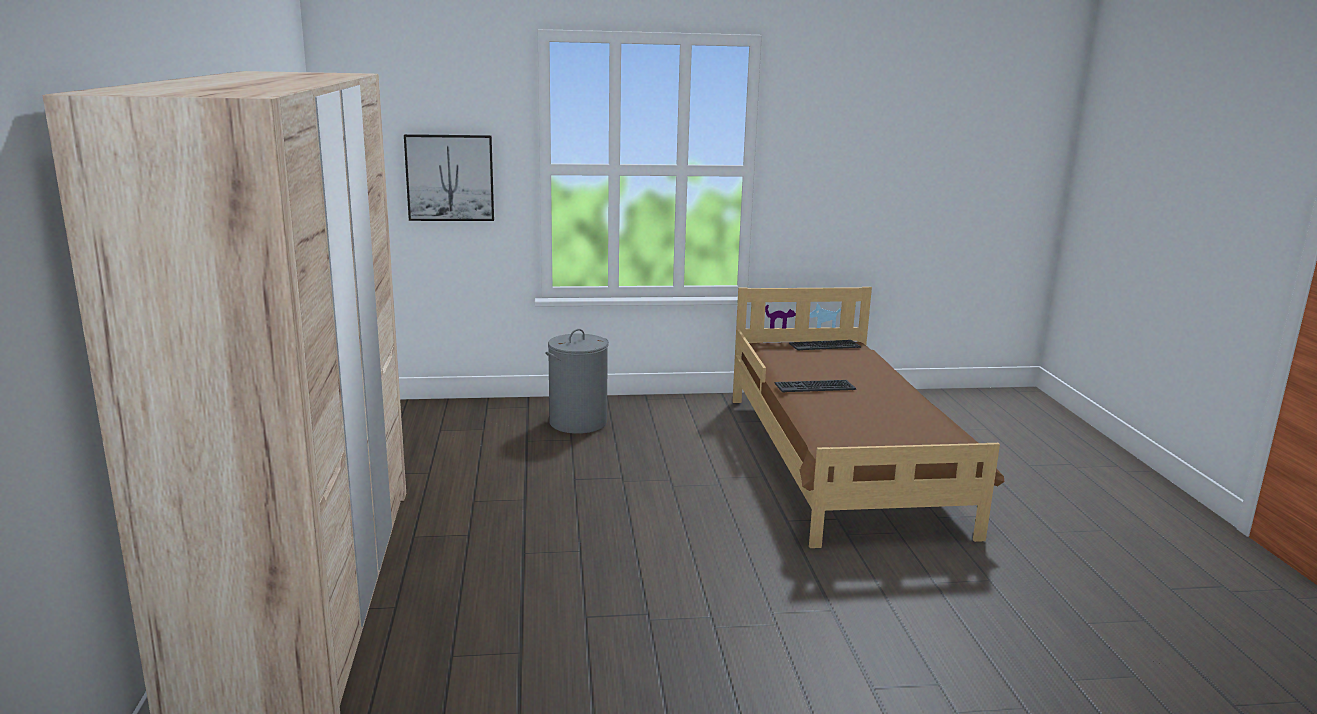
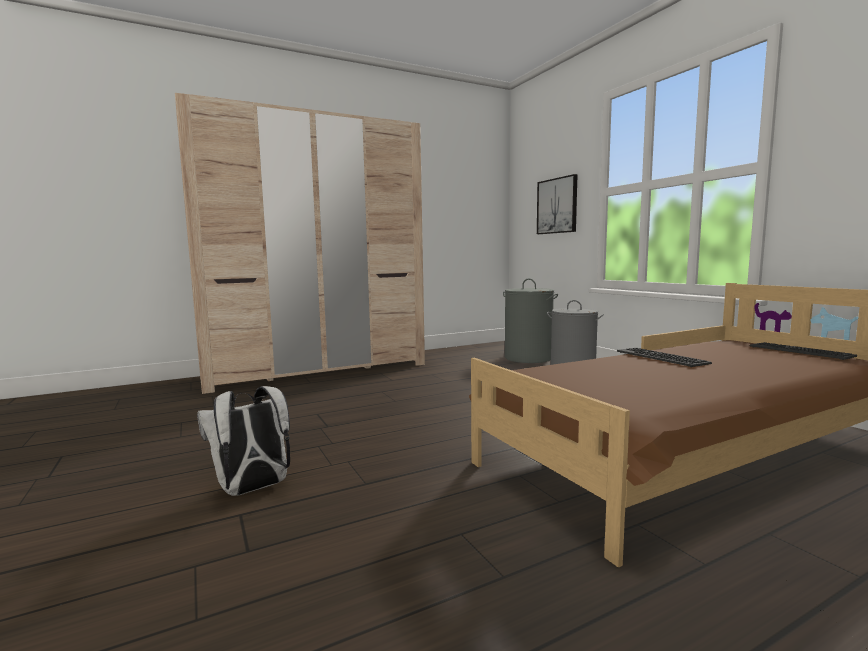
camera: 70 degrees right, 10 degrees down
none -> white backpack [197,386,290,496]
none -> grey laundry basket [503,278,558,363]

